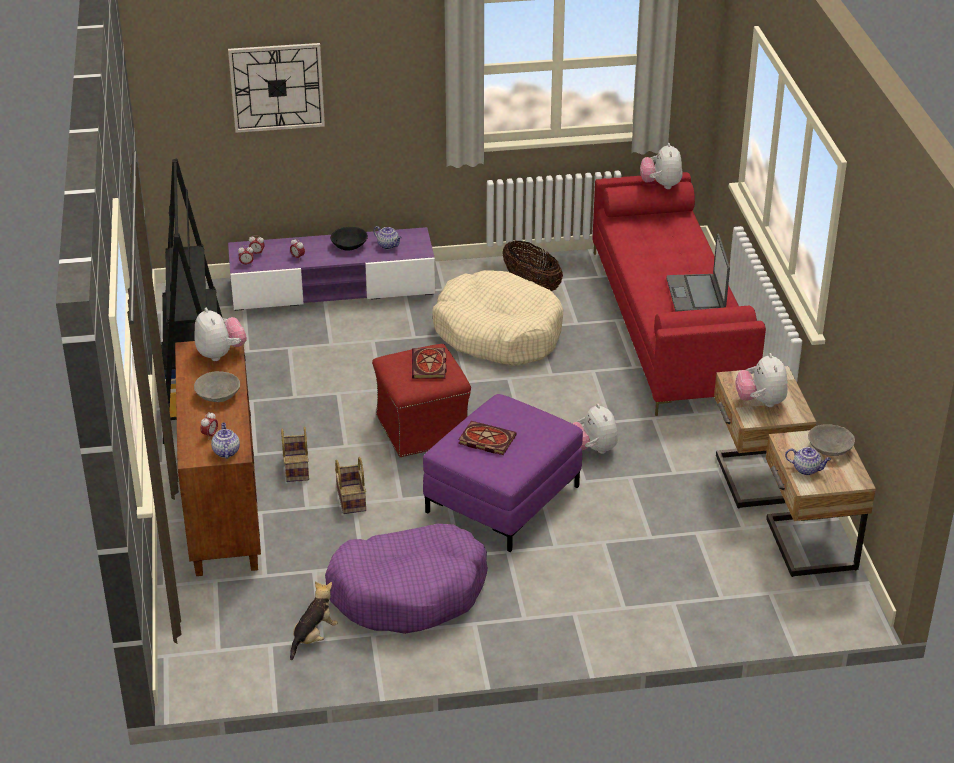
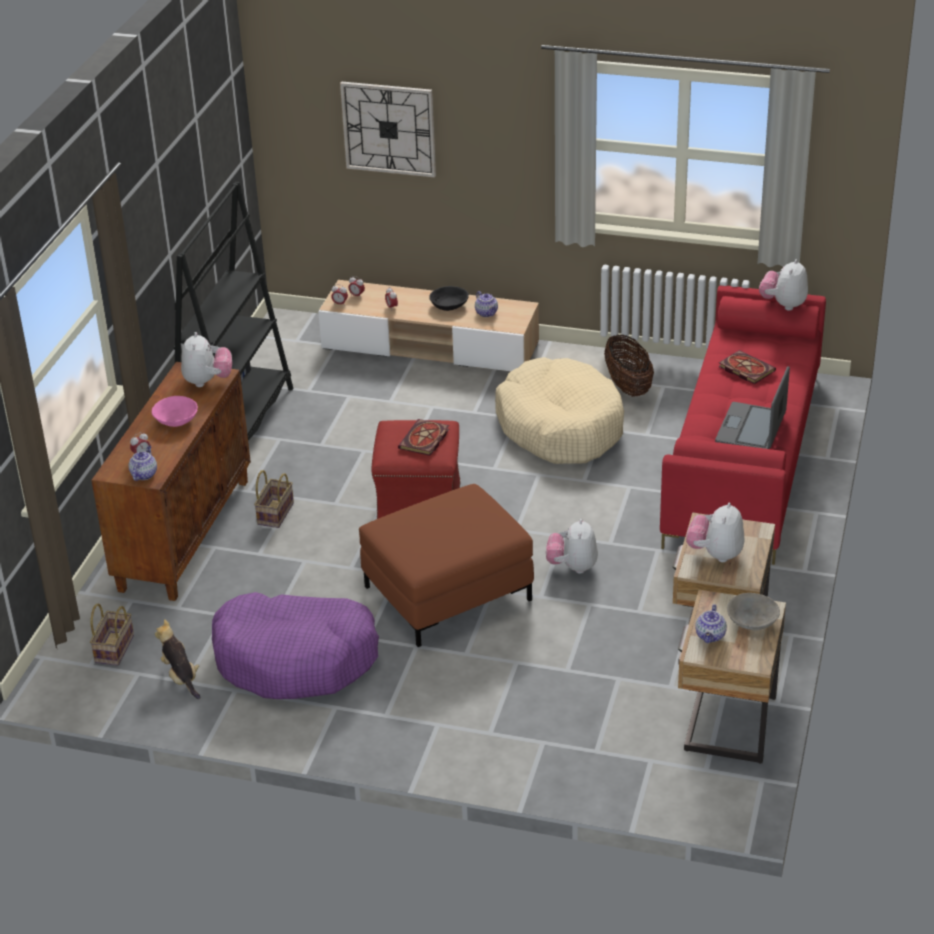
camera: 25 degrees right, 0 degrees up
grey bowl [194,371,240,402] -> pink bowl [152,396,198,427]
purple tv stand [228,227,435,311] -> beige tv stand [318,280,539,371]
plush toy [290,581,338,660] -> plush toy turned 90 degrees counterclockwise [155,619,201,699]
basket [335,457,366,514] -> basket moved to [90,603,134,666]
purple ottoman [423,394,583,552] -> brown ottoman [359,484,534,647]
book [458,421,517,455] -> book moved to [718,350,776,384]
teapot [785,447,831,475] -> teapot turned 60 degrees clockwise [695,604,727,643]

